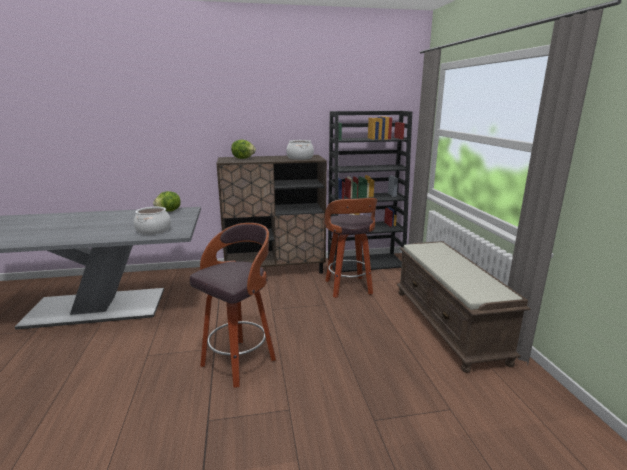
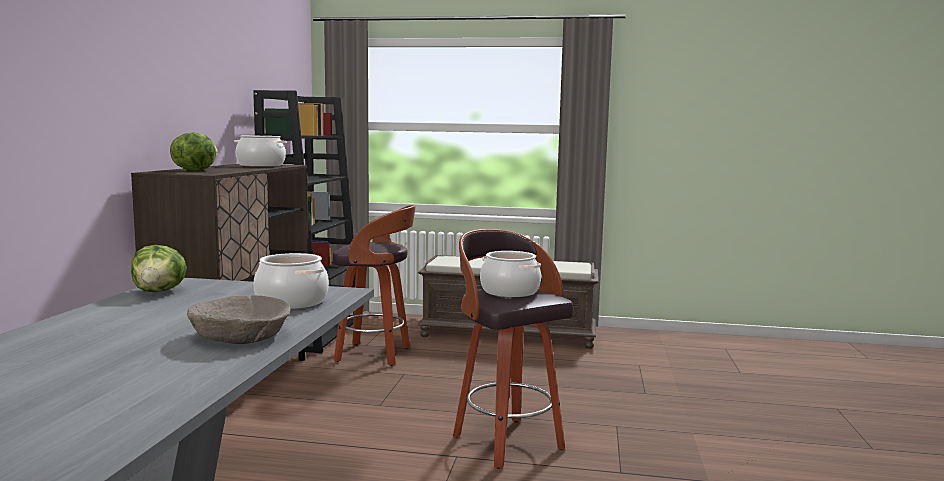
camera: 70 degrees left, 10 degrees down
none -> beige bowl [187,295,291,344]
none -> cooking pot [480,251,541,297]

